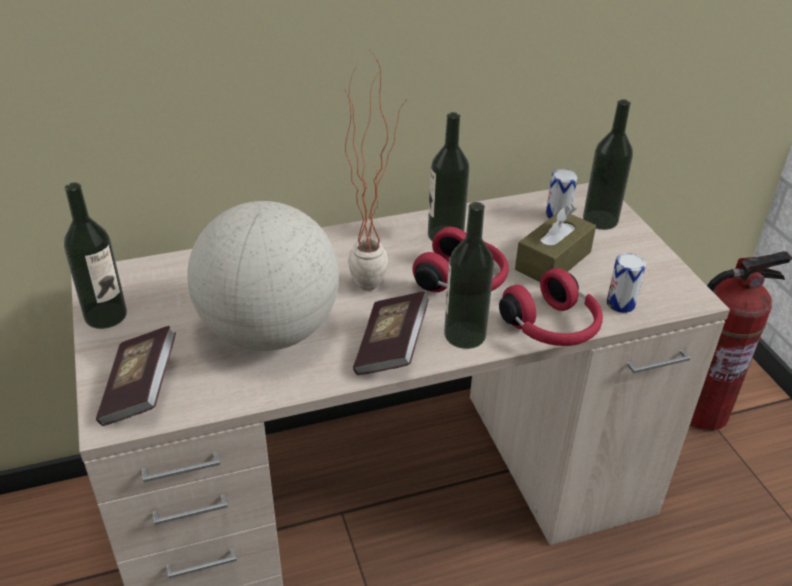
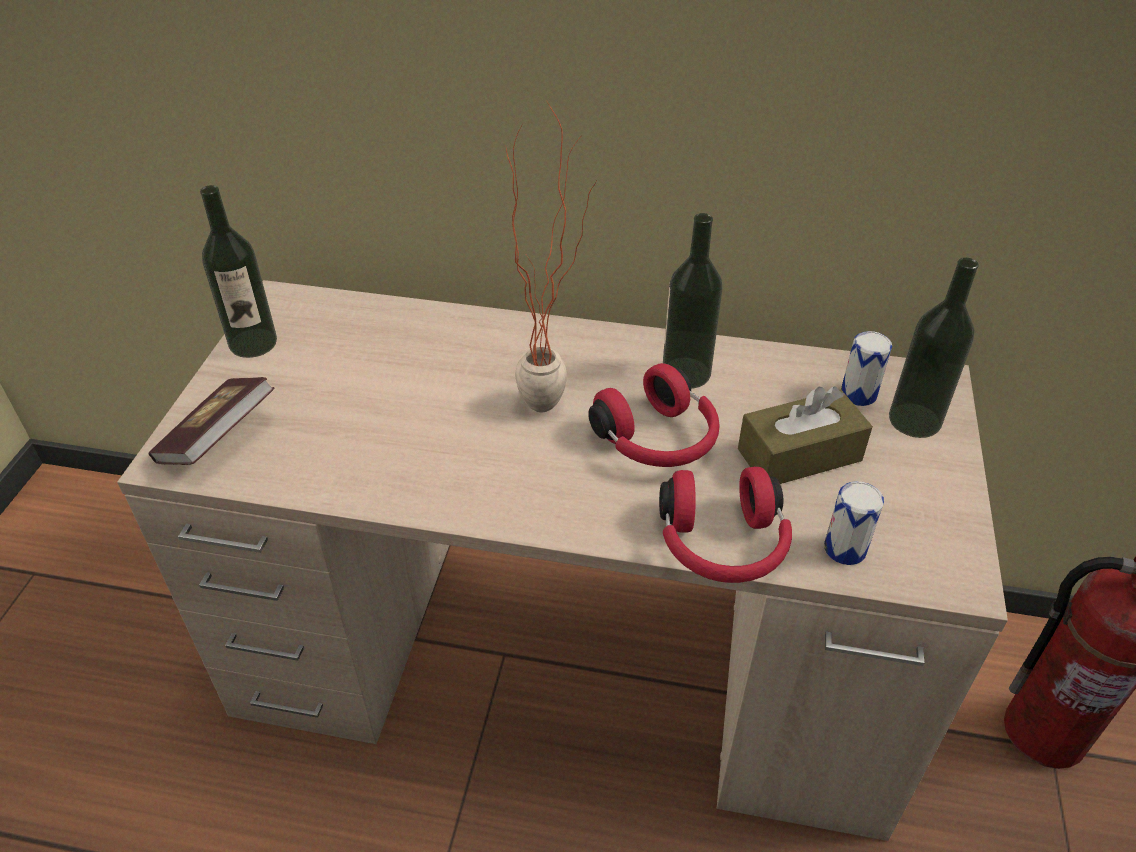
camera: 30 degrees right, 5 degrees up
globe [187,201,339,351] -> none
book [353,291,429,375] -> none
bottle [444,202,494,349] -> none

